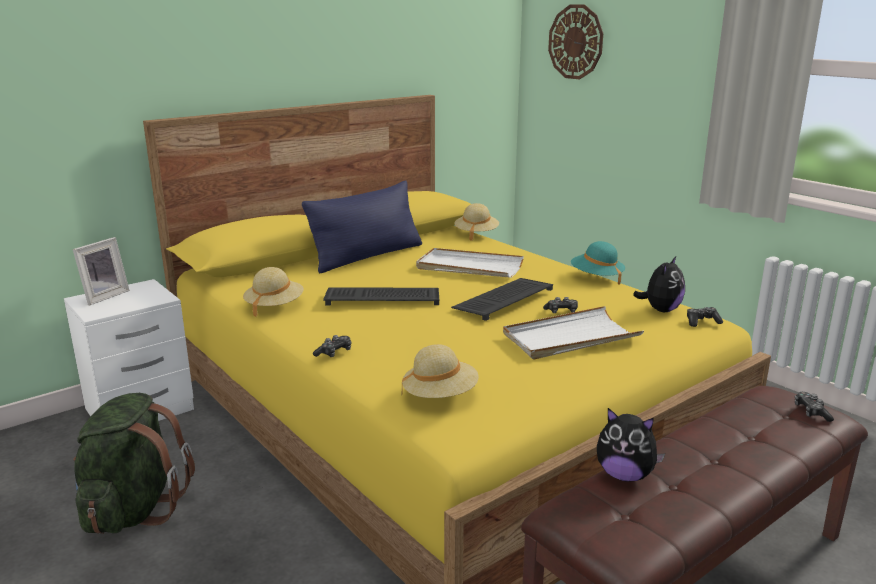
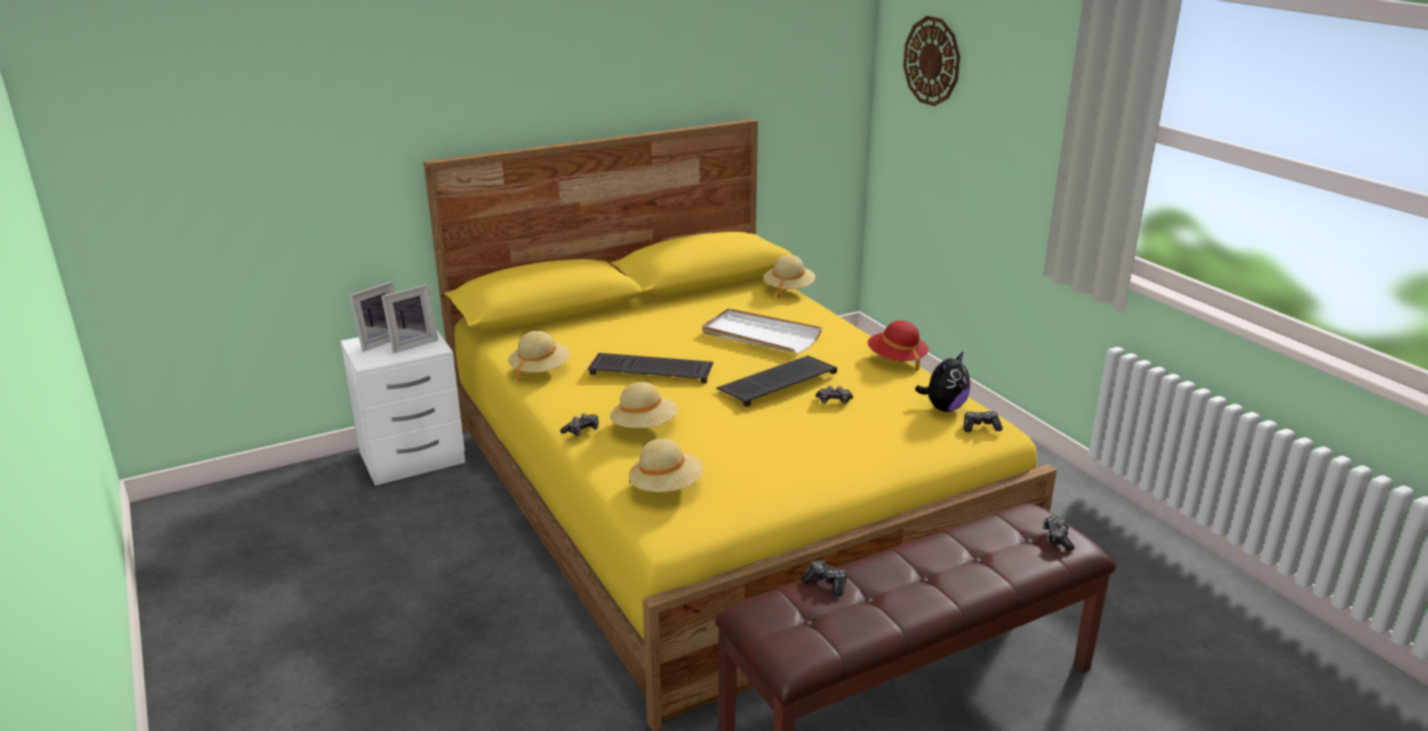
camera: 10 degrees right, 5 degrees up
green backpack [73,393,195,534] -> none
blue pillow [302,180,422,274] -> none
white tray [503,306,644,359] -> none
turquoise hat [571,241,625,284] -> red hat [868,320,929,371]
plush toy [597,408,665,482] -> game controller [801,560,847,597]
none -> picture frame [381,284,438,353]
none -> beige hat [610,382,678,428]

